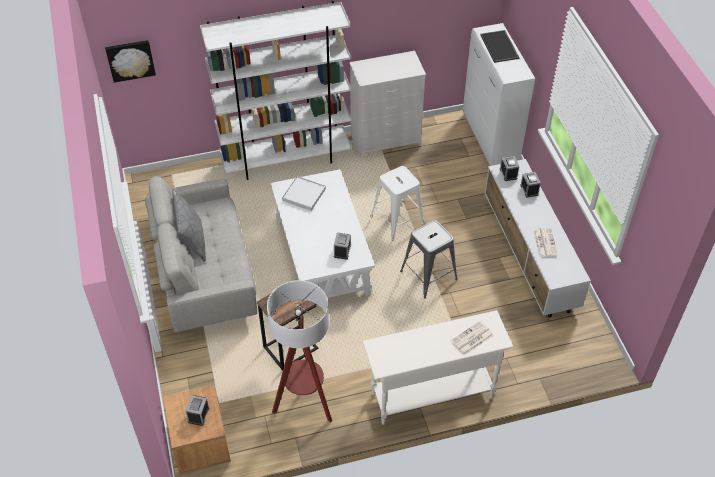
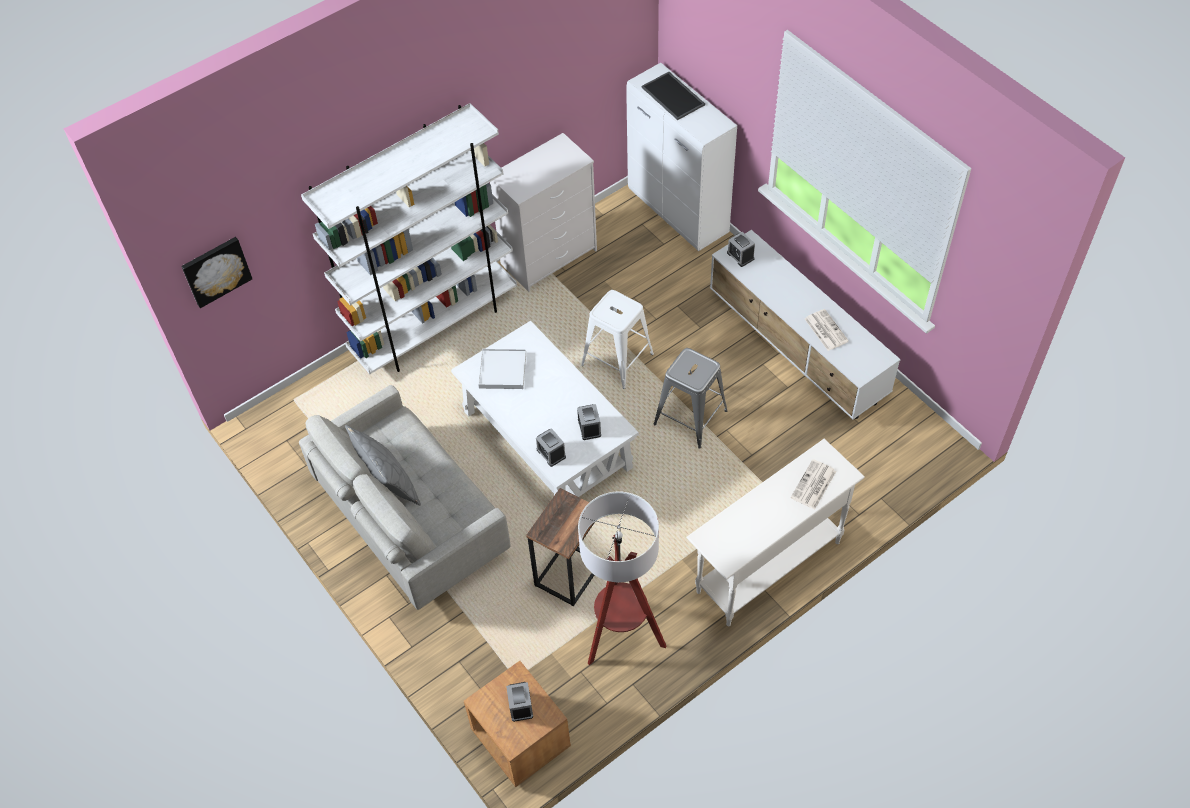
camera: 20 degrees left, 5 degrees up
alarm clock [520,172,541,198] -> alarm clock moved to [536,428,566,467]

